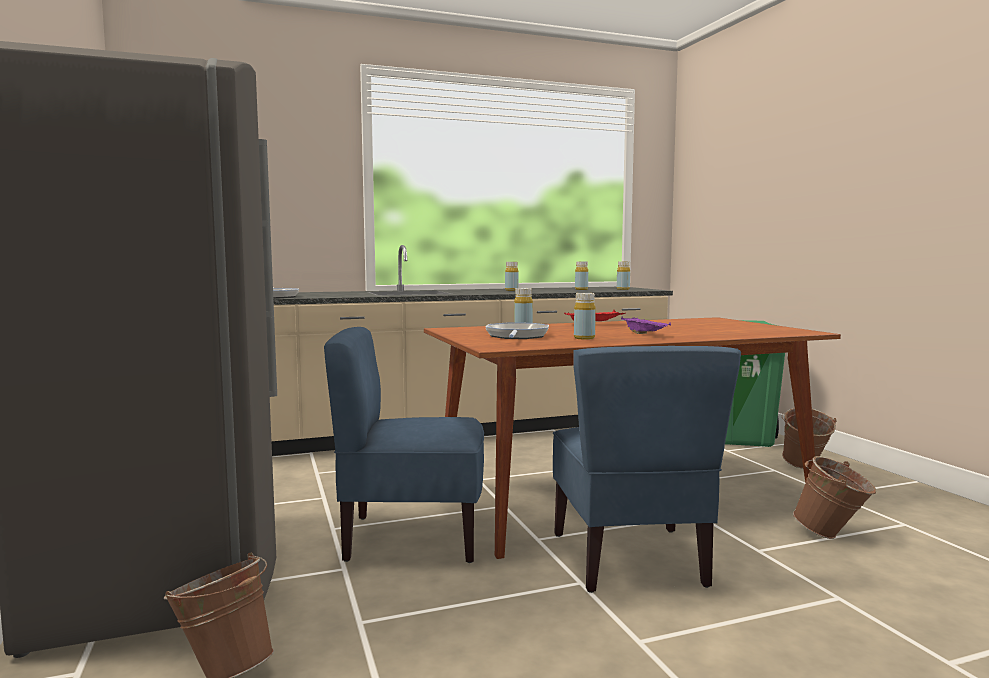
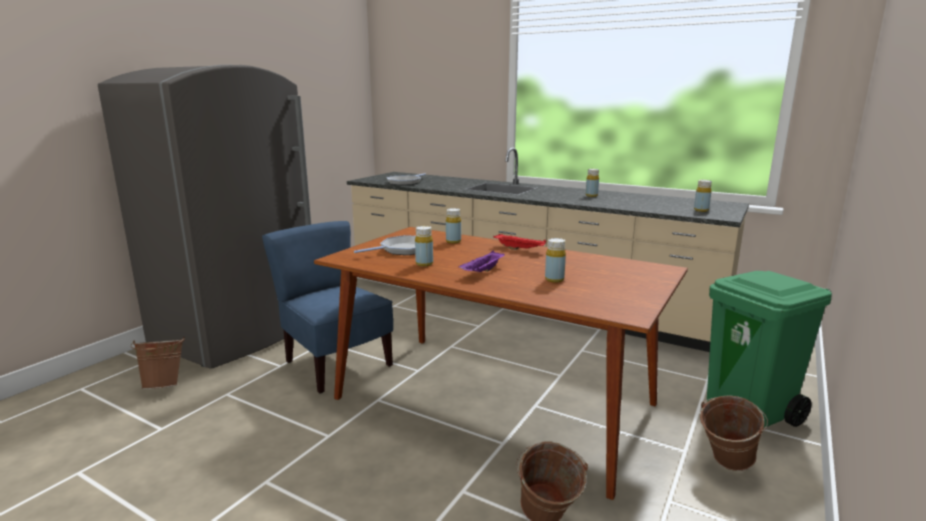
camera: 50 degrees right, 10 degrees up
blue chair [553,346,741,593] -> none
yellow bottle [575,262,588,290] -> yellow bottle moved to [545,238,566,283]

